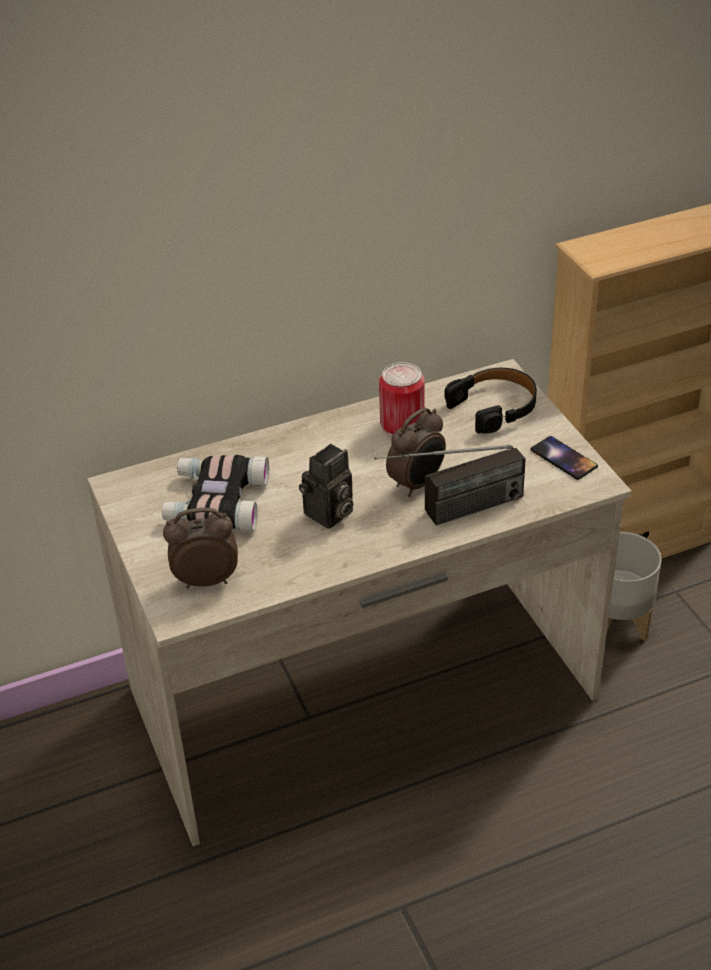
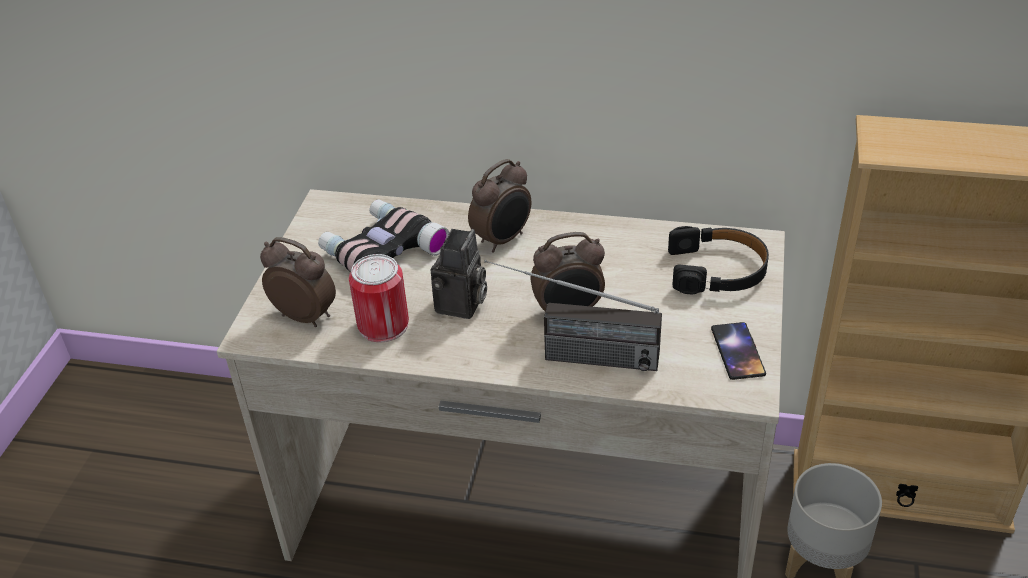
camera: 35 degrees right, 0 degrees up
camera [299,444,353,529] -> camera turned 60 degrees counterclockwise [431,229,487,319]
can [379,362,425,436] -> can moved to [349,254,409,342]
none -> alarm clock [468,159,531,252]

